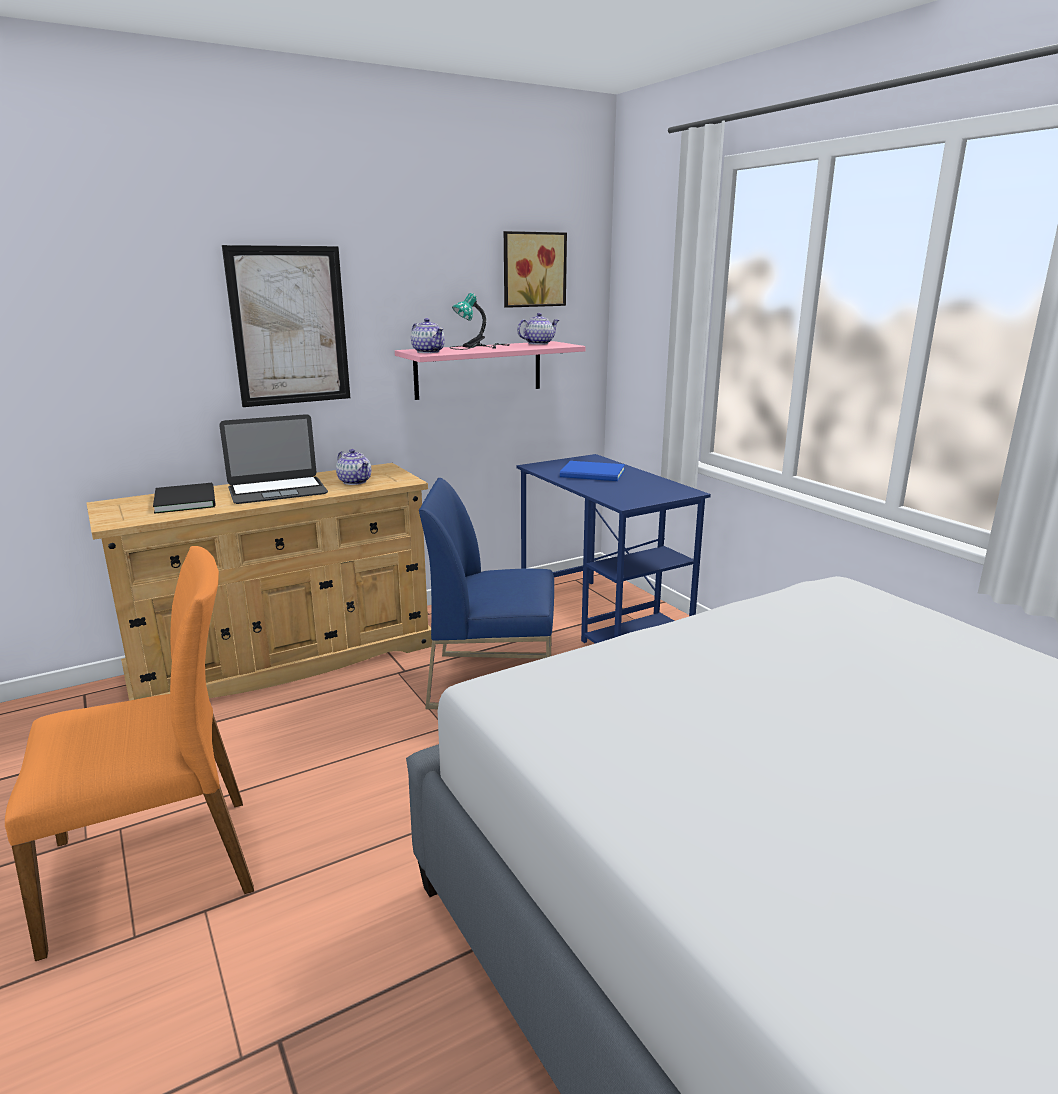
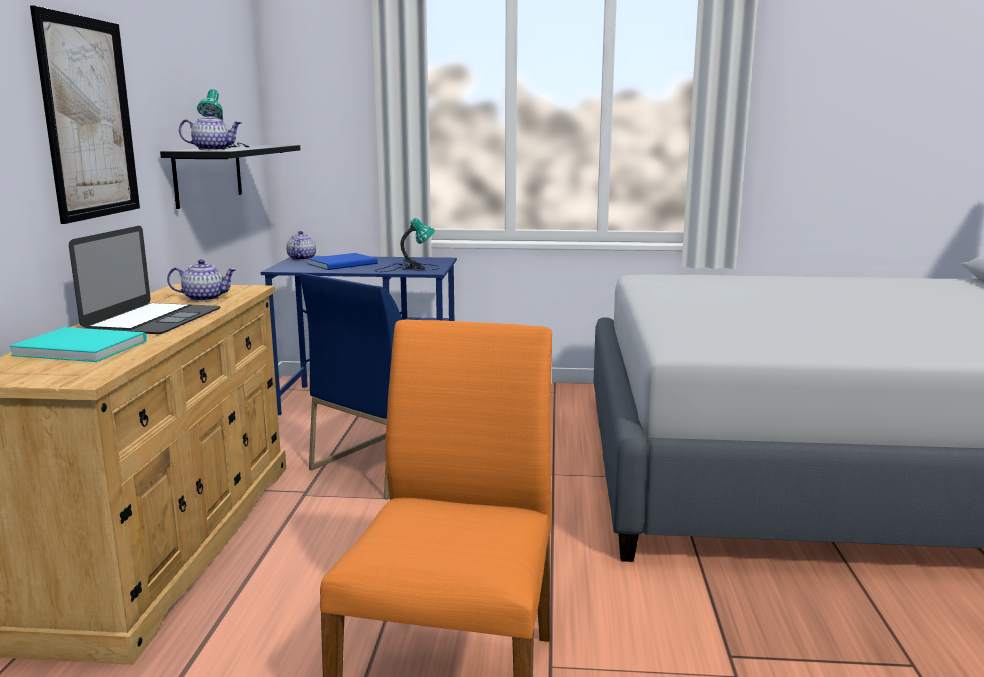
camera: 55 degrees left, 5 degrees down
black book [153,483,216,514] -> turquoise book [9,327,147,362]
pink shelf [395,341,586,400] -> black shelf [160,145,300,209]
picture [504,231,567,308] -> none
teapot [517,313,560,345] -> teapot moved to [286,231,316,261]
none -> table lamp [375,218,440,272]

